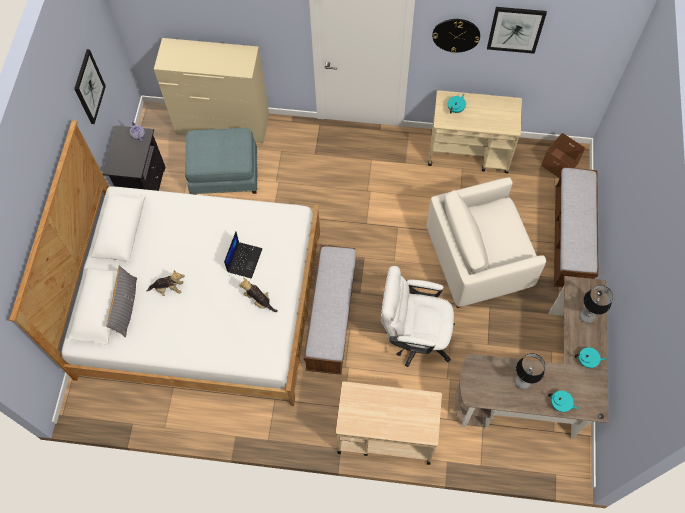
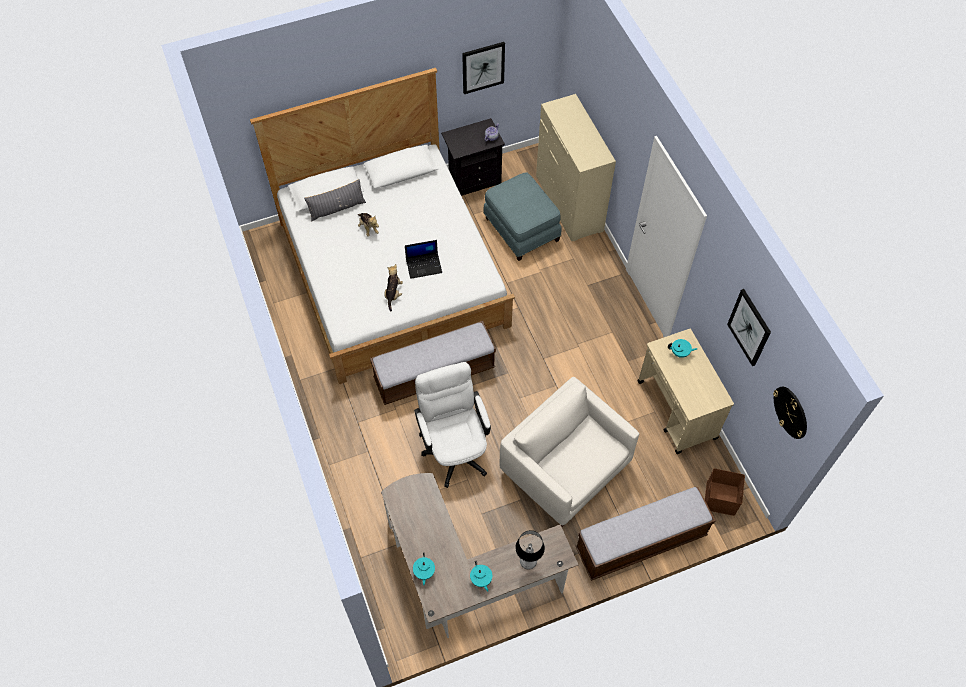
camera: 60 degrees right, 5 degrees down
beige cart [336,381,442,465] -> none
wall clock [432,19,480,53] -> wall clock moved to [773,387,807,439]
table lamp [515,353,545,390] -> none

